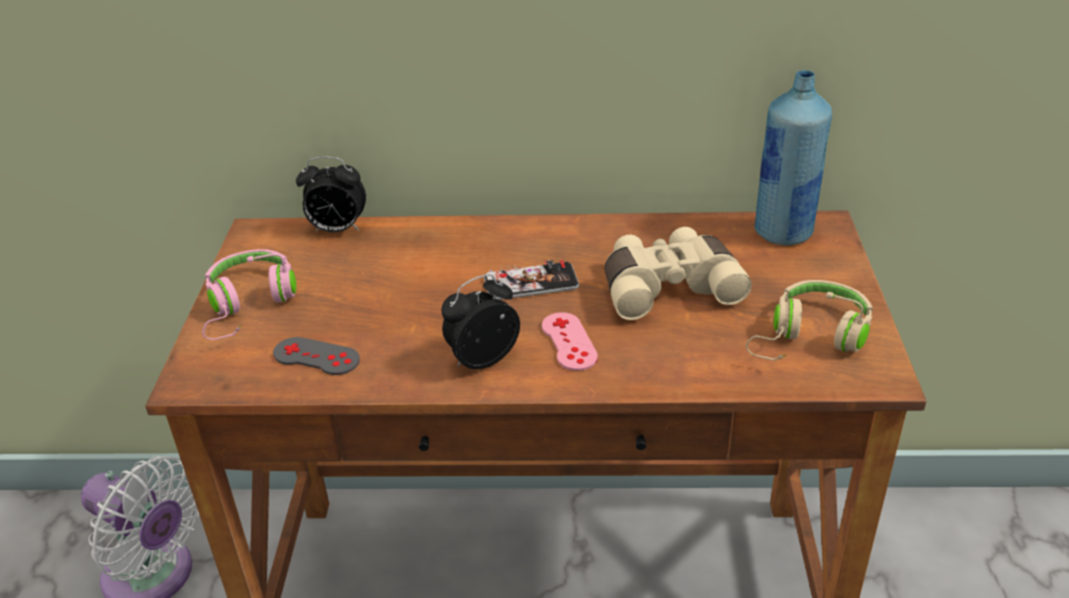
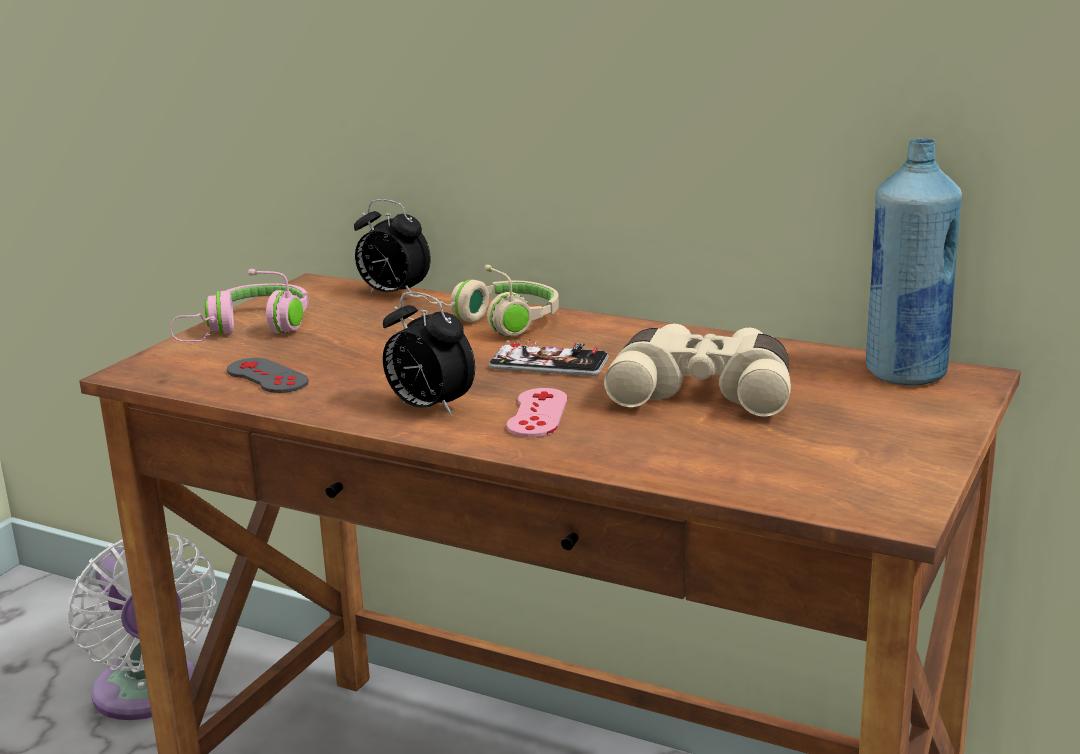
camera: 25 degrees right, 15 degrees down
alarm clock [441,274,520,369] -> alarm clock turned 135 degrees counterclockwise [383,292,475,416]
beige headphones [746,280,873,360] -> beige headphones moved to [399,265,559,337]

